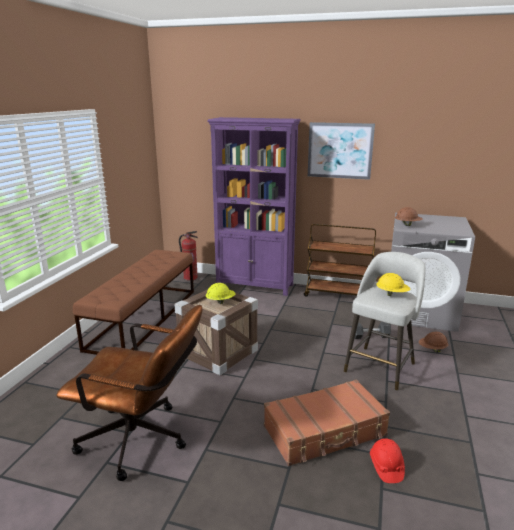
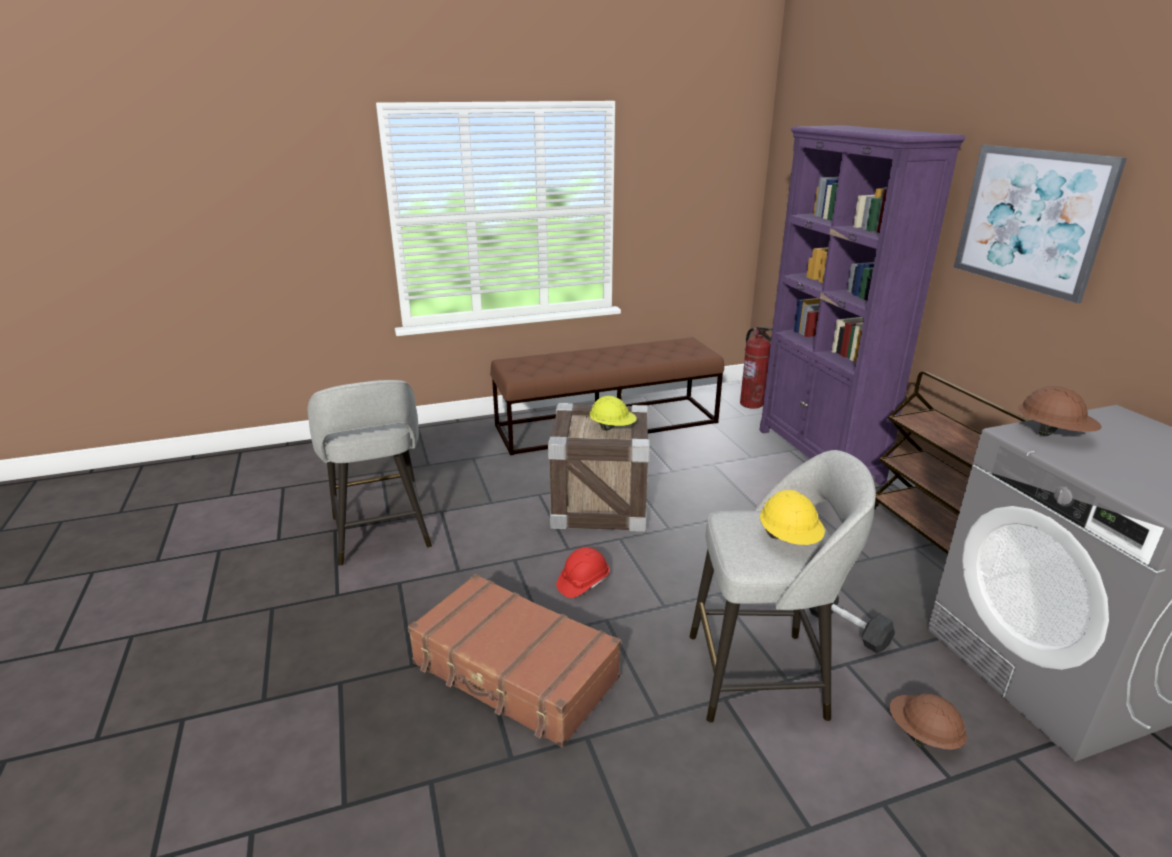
camera: 55 degrees right, 5 degrees up
brown office chair [56,305,202,481] -> grey stool [308,380,432,566]
red hard hat [370,438,405,483] -> red hard hat moved to [556,547,610,598]

